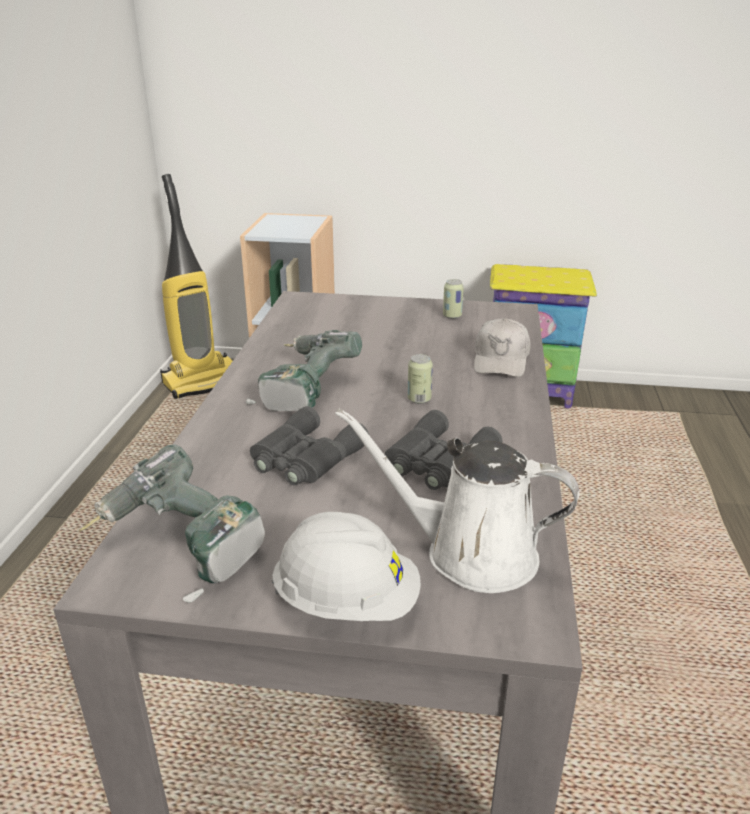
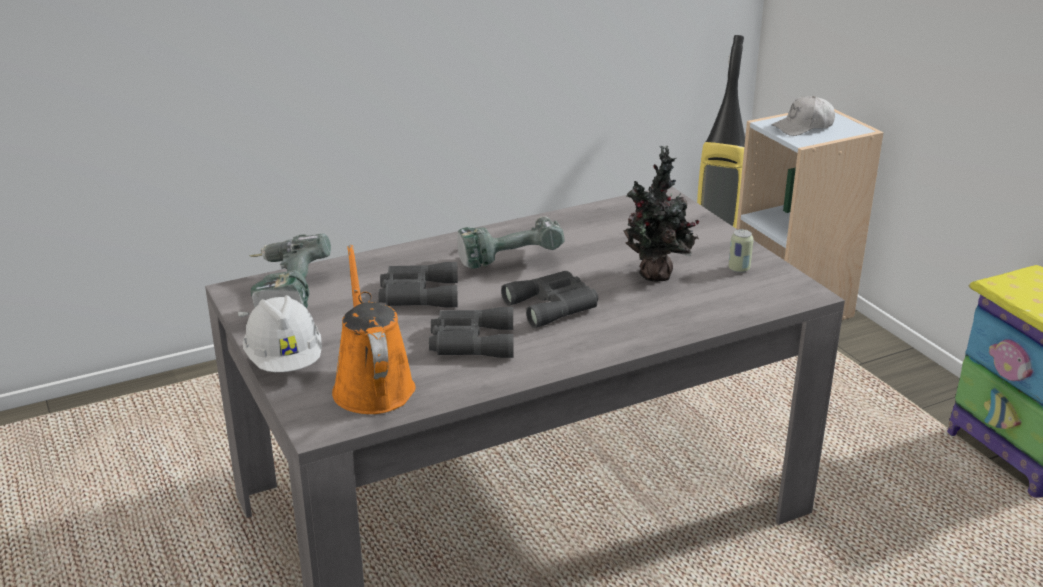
camera: 55 degrees right, 0 degrees up
white watering can [335,408,580,593] -> orange watering can [332,245,415,414]
can [408,354,433,404] -> grey binoculars [501,271,598,328]
white cap [474,318,531,377] -> white cap moved to [772,96,835,136]
none -> potted plant [623,146,699,282]

